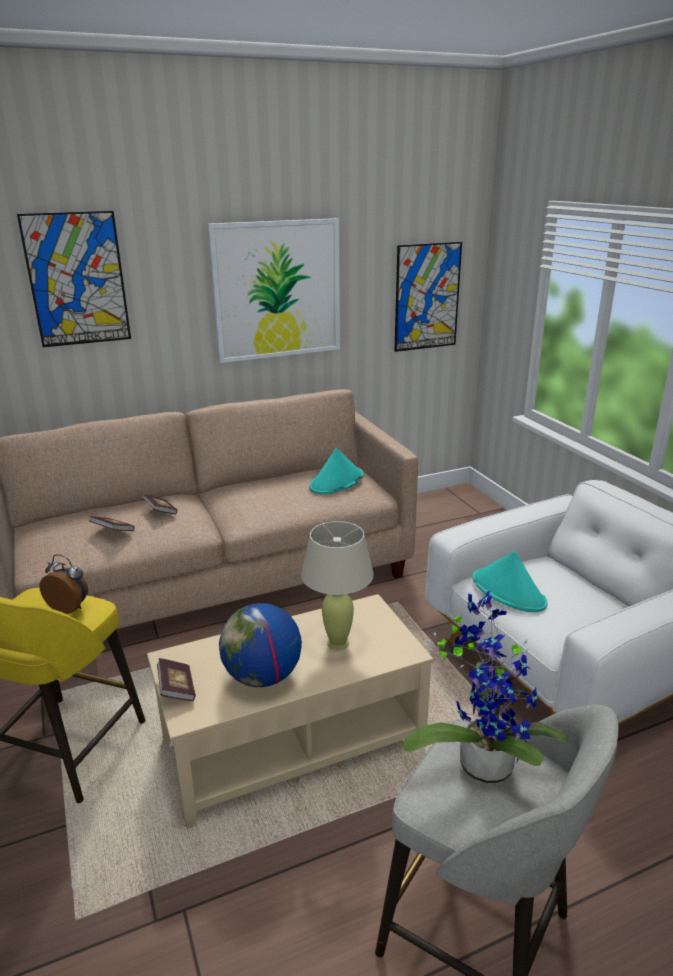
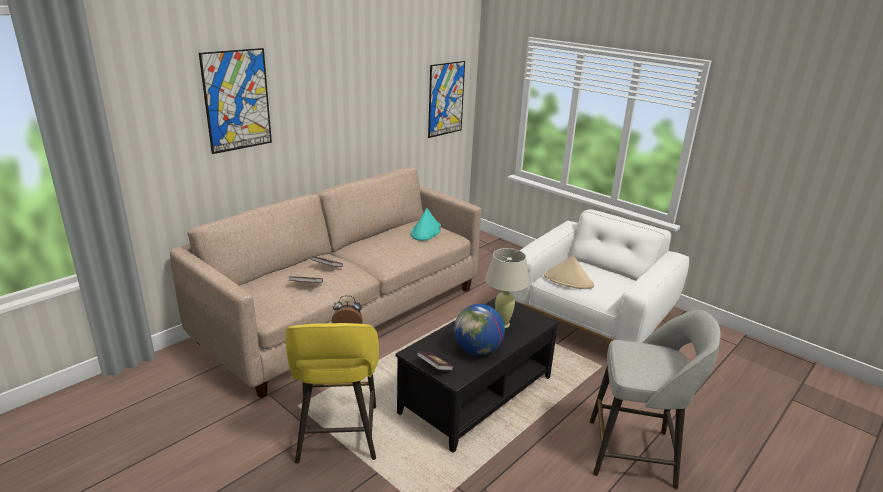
camera: 25 degrees left, 0 degrees up
beige coffee table [147,594,433,829] -> black coffee table [396,298,559,453]
picture [207,218,340,363] -> none
potted plant [403,591,568,786] -> none
turquoise hat [472,551,548,612] -> beige hat [544,255,594,289]

